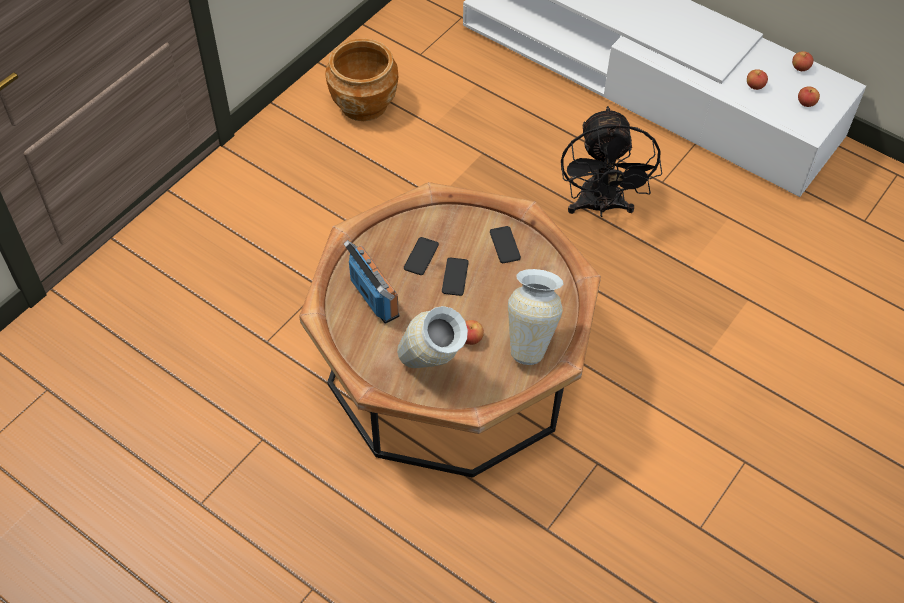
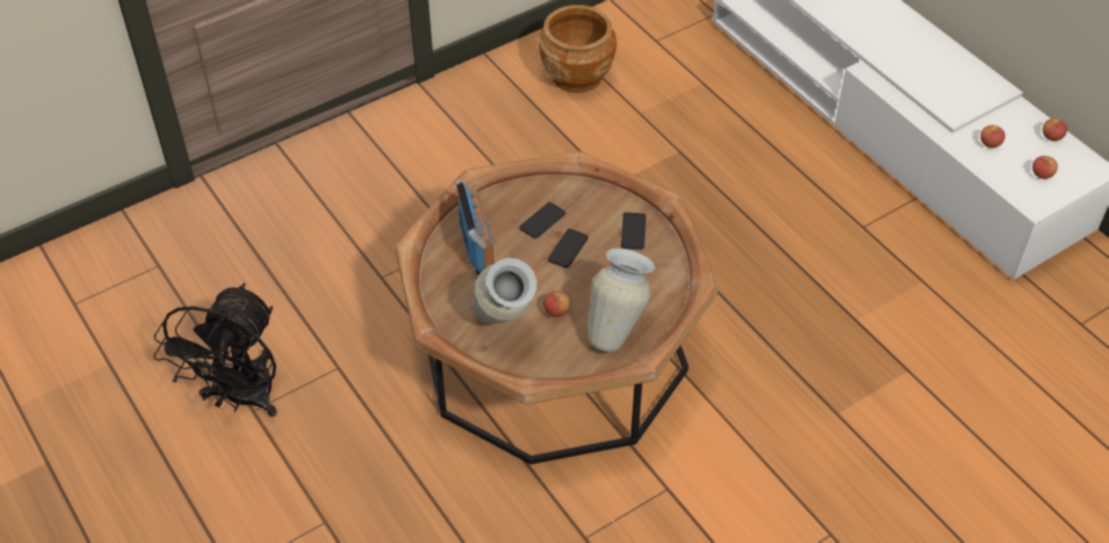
camera: 20 degrees right, 5 degrees down
black fan [561,106,662,217] -> black fan moved to [154,283,277,417]

